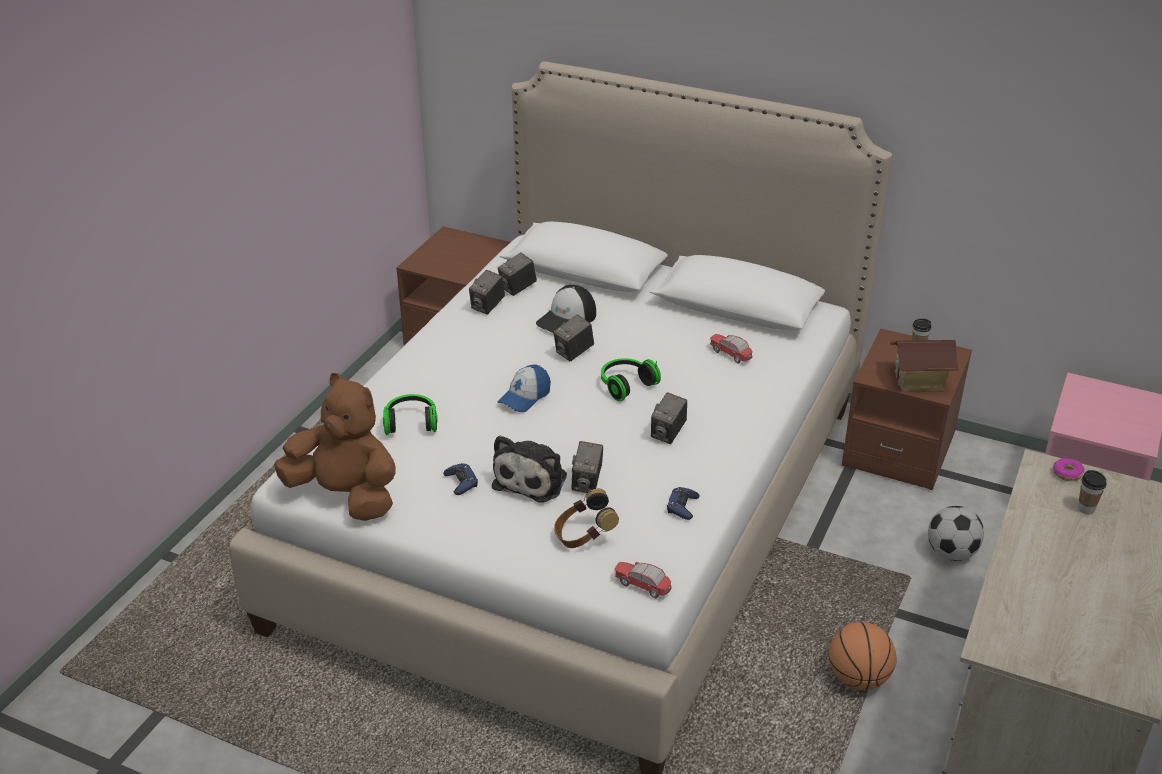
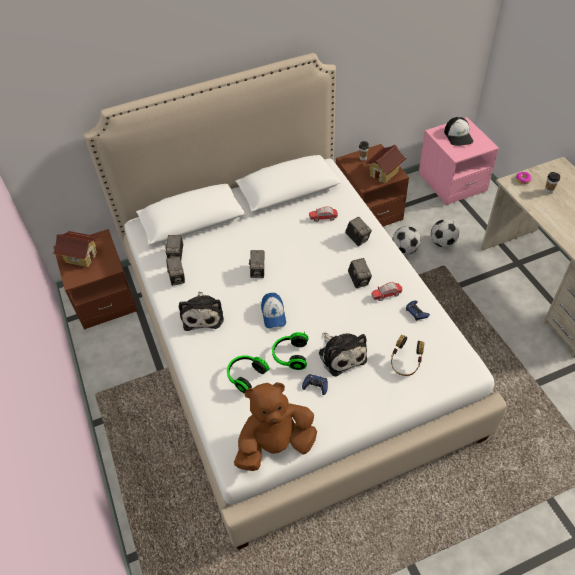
camera: 45 degrees left, 15 degrees up
cap [536,285,596,333] -> cap moved to [444,117,473,146]
camera [571,441,603,493] -> camera moved to [345,217,372,246]
headphones [601,358,661,402] -> headphones moved to [272,331,308,370]
toy car [614,562,672,598] -> toy car moved to [371,282,402,301]
basketball [828,622,897,690] -> none
none -> toy house [53,231,99,267]
none -> plush toy [179,291,224,331]
none -> football [392,226,421,254]

